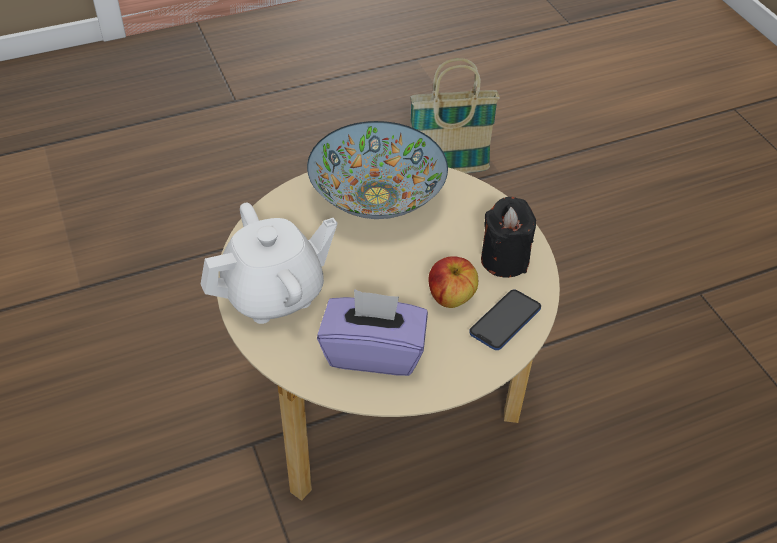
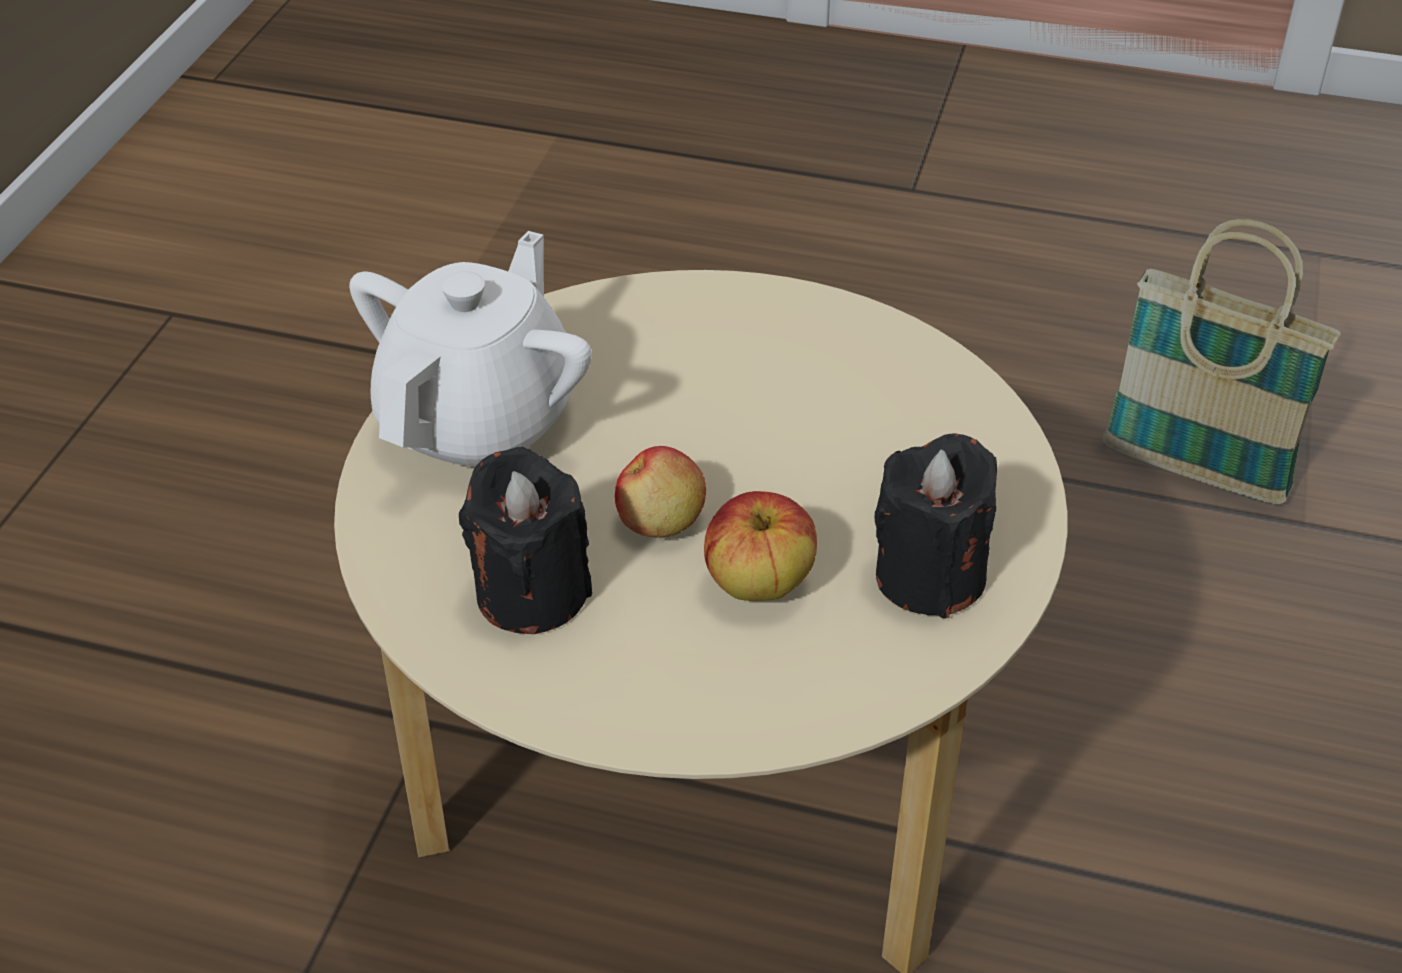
camera: 40 degrees right, 5 degrees down
white teapot [201,203,337,324] -> white teapot turned 75 degrees counterclockwise [349,231,592,466]
bowl [307,121,448,219] -> none
purple tissue box [317,289,428,376] -> black candle [459,446,592,634]
phone [469,290,541,350] -> none
none -> apple [615,446,706,538]

